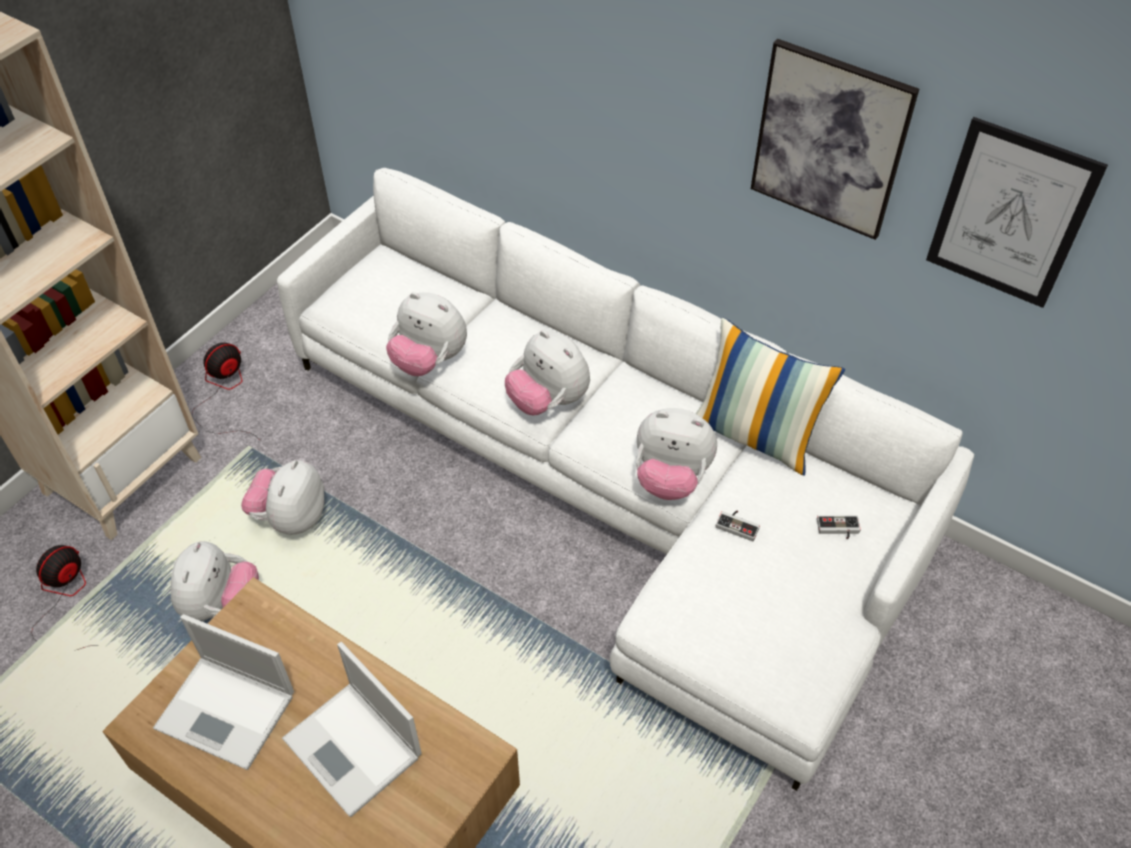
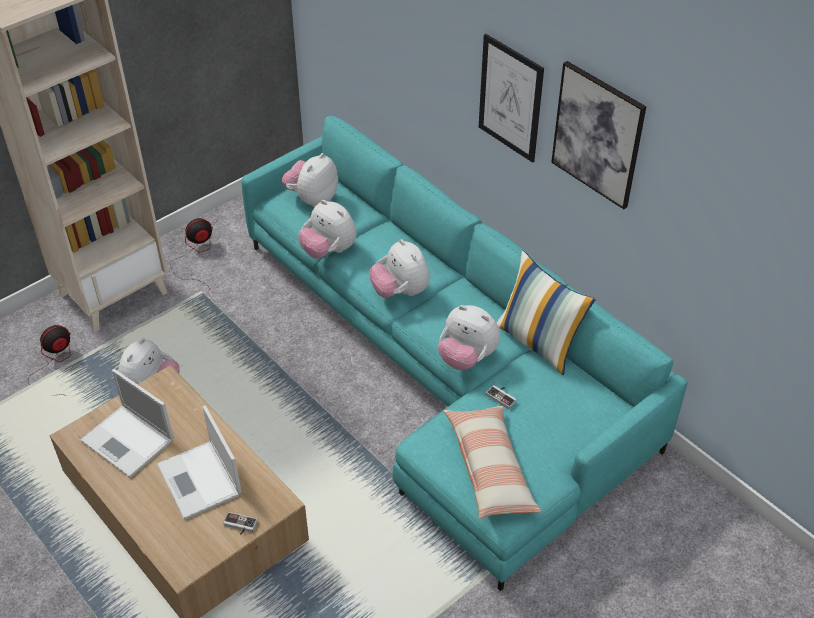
camera: 15 degrees right, 5 degrees down
plush toy [241,460,324,535] -> plush toy moved to [282,153,338,207]
white sofa [277,168,974,791] -> turquoise sofa [242,116,687,591]
game controller [817,516,861,540] -> game controller moved to [223,512,258,535]
picture [926,117,1108,308] -> picture moved to [479,34,544,163]
none -> pillow [443,406,542,519]

